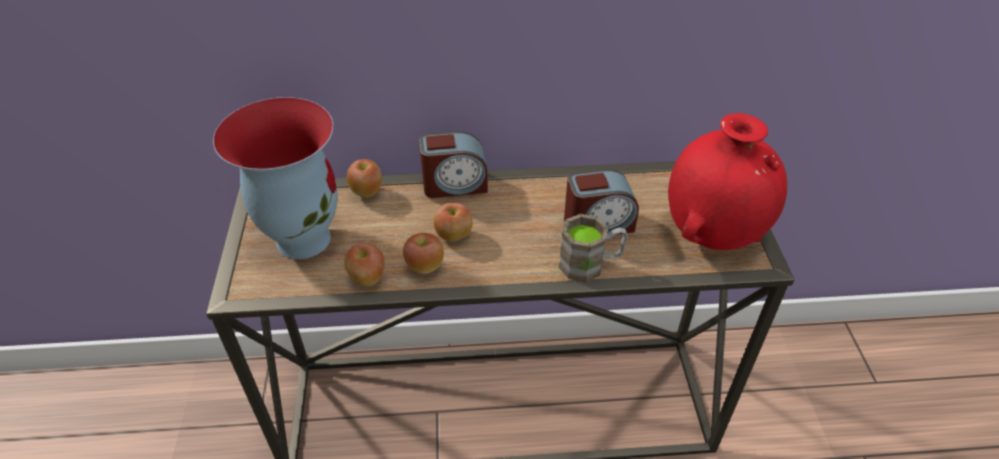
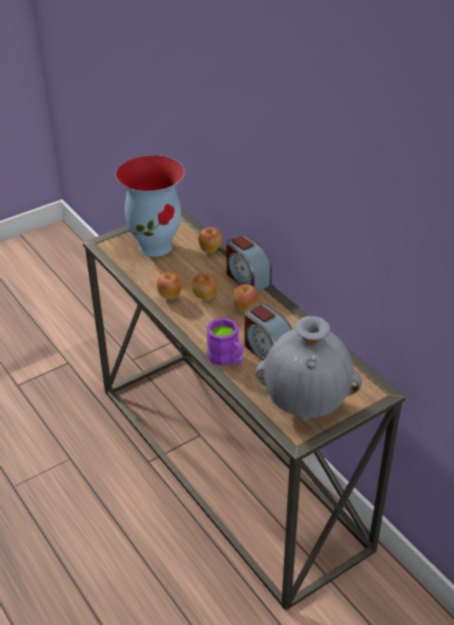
camera: 60 degrees right, 5 degrees down
apple [344,243,385,286] -> apple moved to [233,284,258,312]
brown mug [559,214,628,282] -> purple mug [206,318,243,366]
red vase [668,113,787,250] -> grey vase [256,316,362,421]

